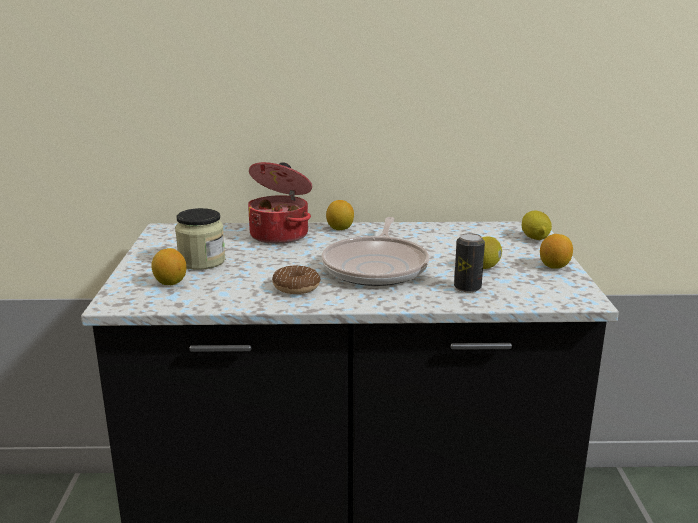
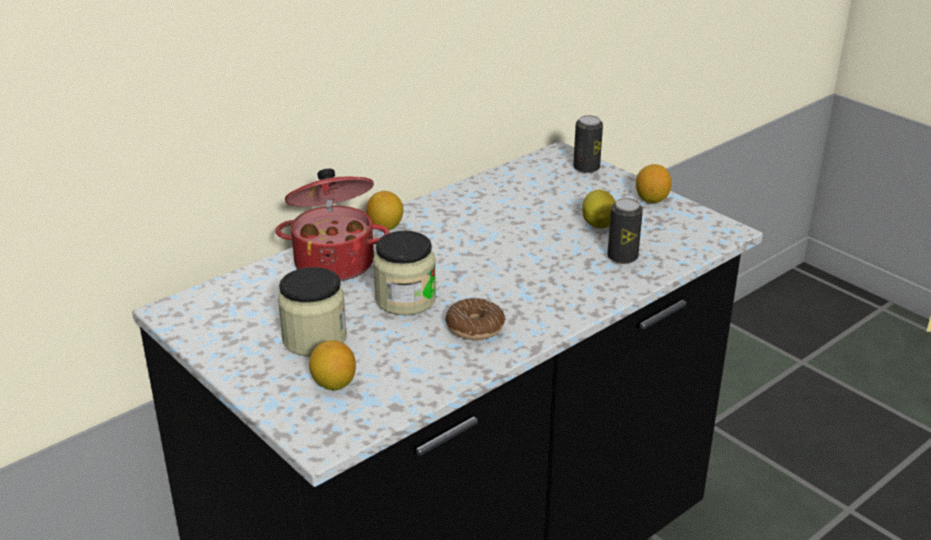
camera: 40 degrees left, 10 degrees up
frying pan [322,217,429,286] -> none
lemon [522,211,552,240] -> can [573,115,603,173]
none -> jar [373,231,436,315]

